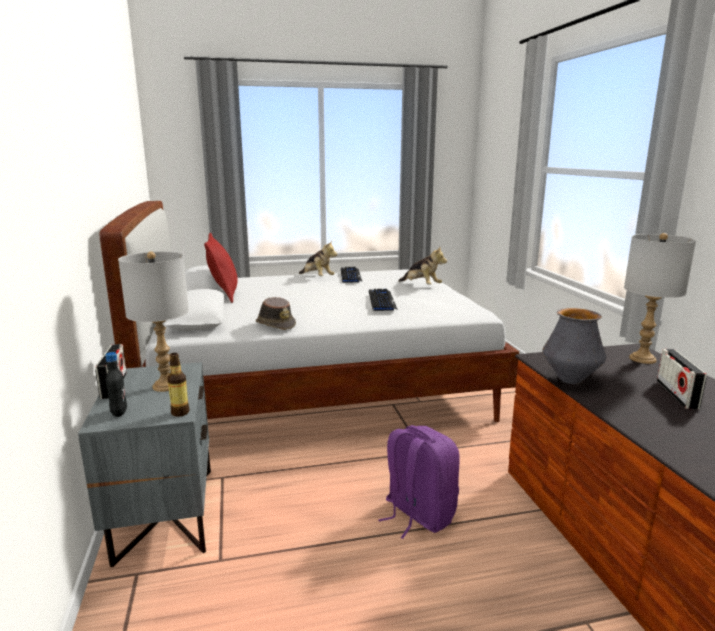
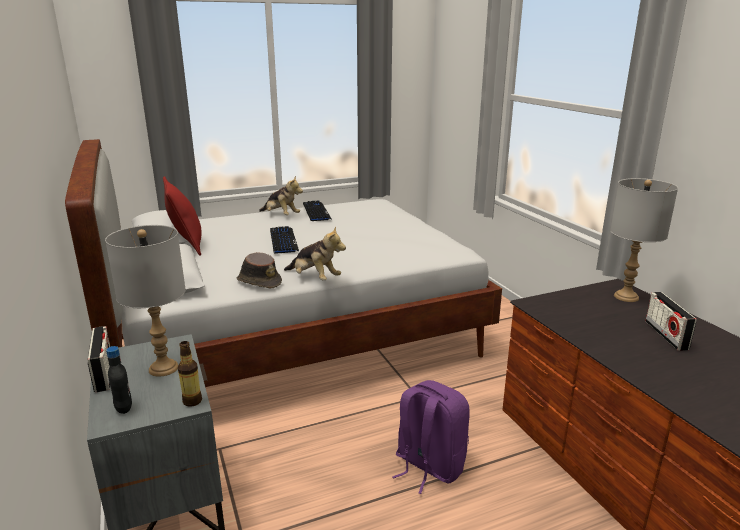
camera: 10 degrees left, 5 degrees up
keyboard [369,289,398,311] -> keyboard moved to [270,226,299,254]
plush toy [398,247,447,285] -> plush toy moved to [284,226,346,280]
vase [542,308,606,384] -> none

